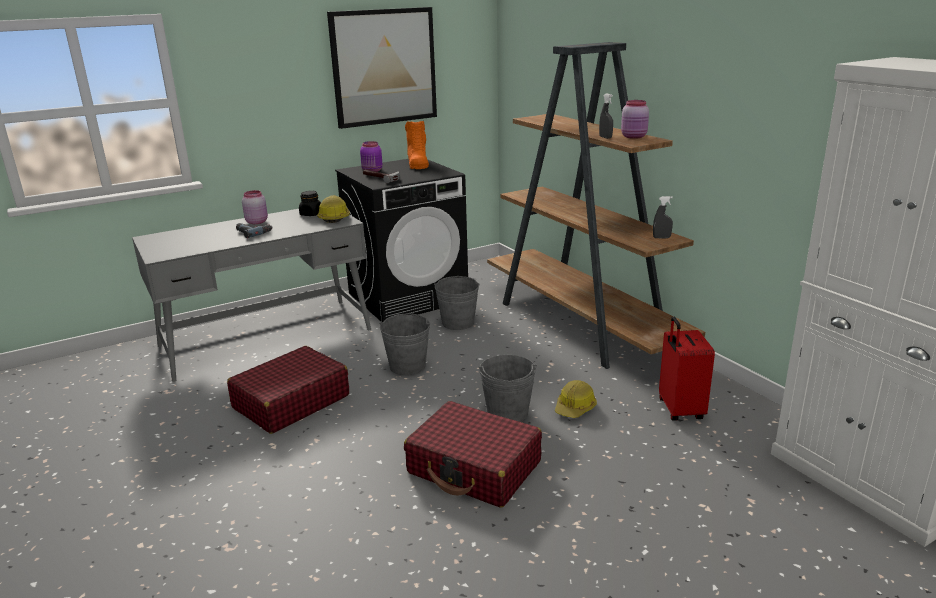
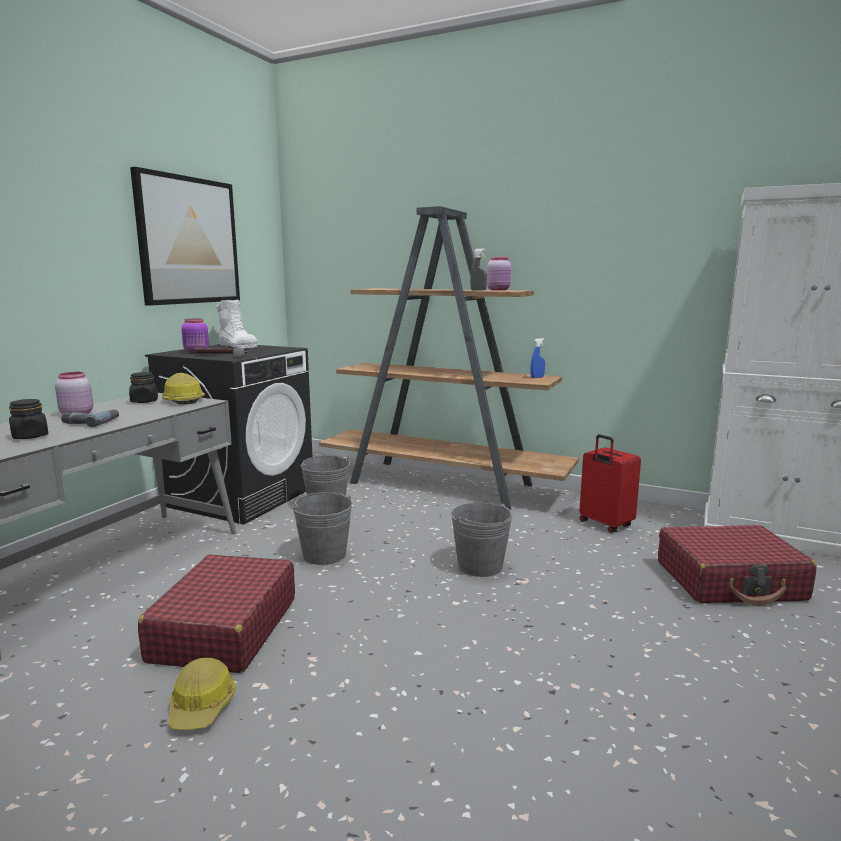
camera: 35 degrees left, 10 degrees down
red suitcase [404,401,542,508] -> red suitcase moved to [658,525,817,606]
orange boot [405,121,429,169] -> white boot [217,300,258,348]
hard hat [555,380,597,418] -> hard hat moved to [168,658,236,730]
grey spray bottle [653,196,673,238] -> blue spray bottle [530,338,545,378]
none -> black jar [9,399,48,439]

